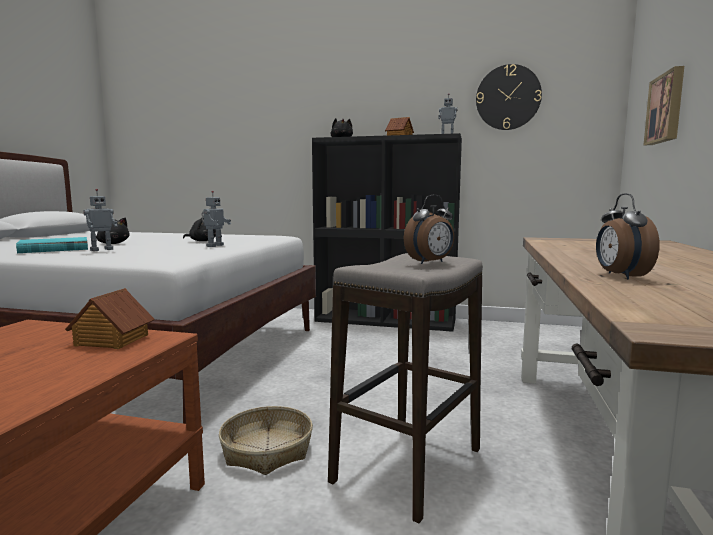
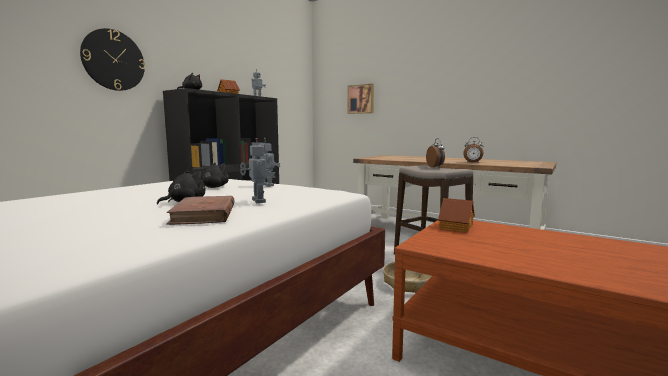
camera: 70 degrees left, 0 degrees up
turquoise book [16,237,88,253] -> brown book [166,196,235,225]
wall clock [476,64,542,130] -> wall clock moved to [80,28,145,91]

